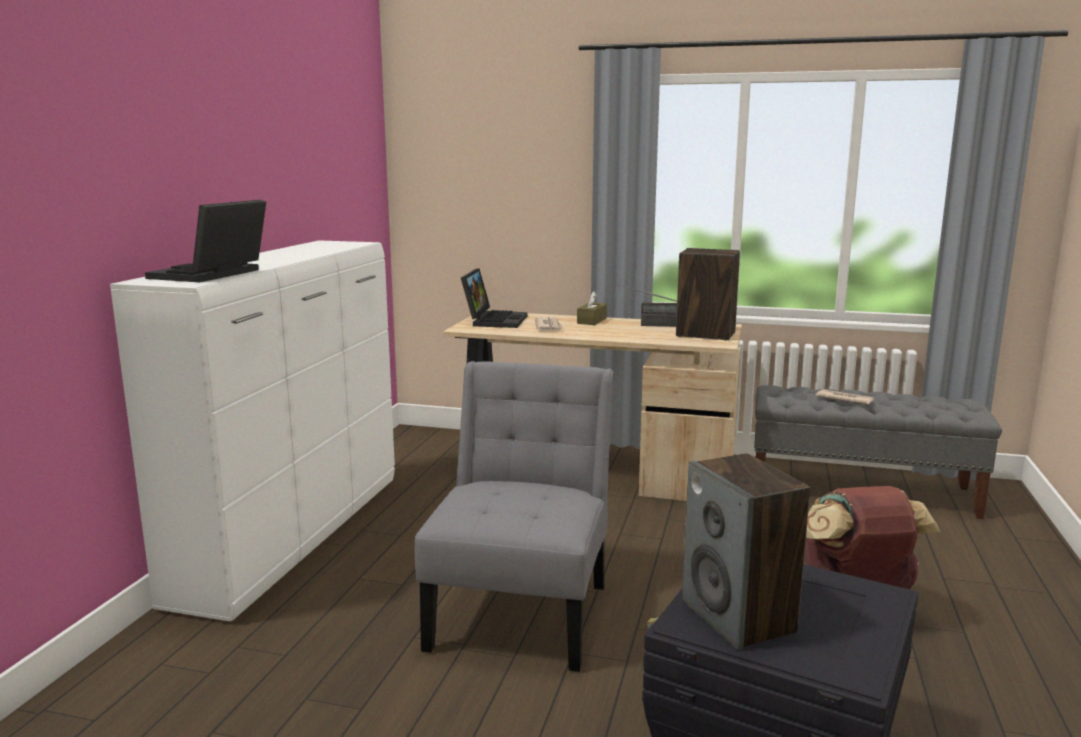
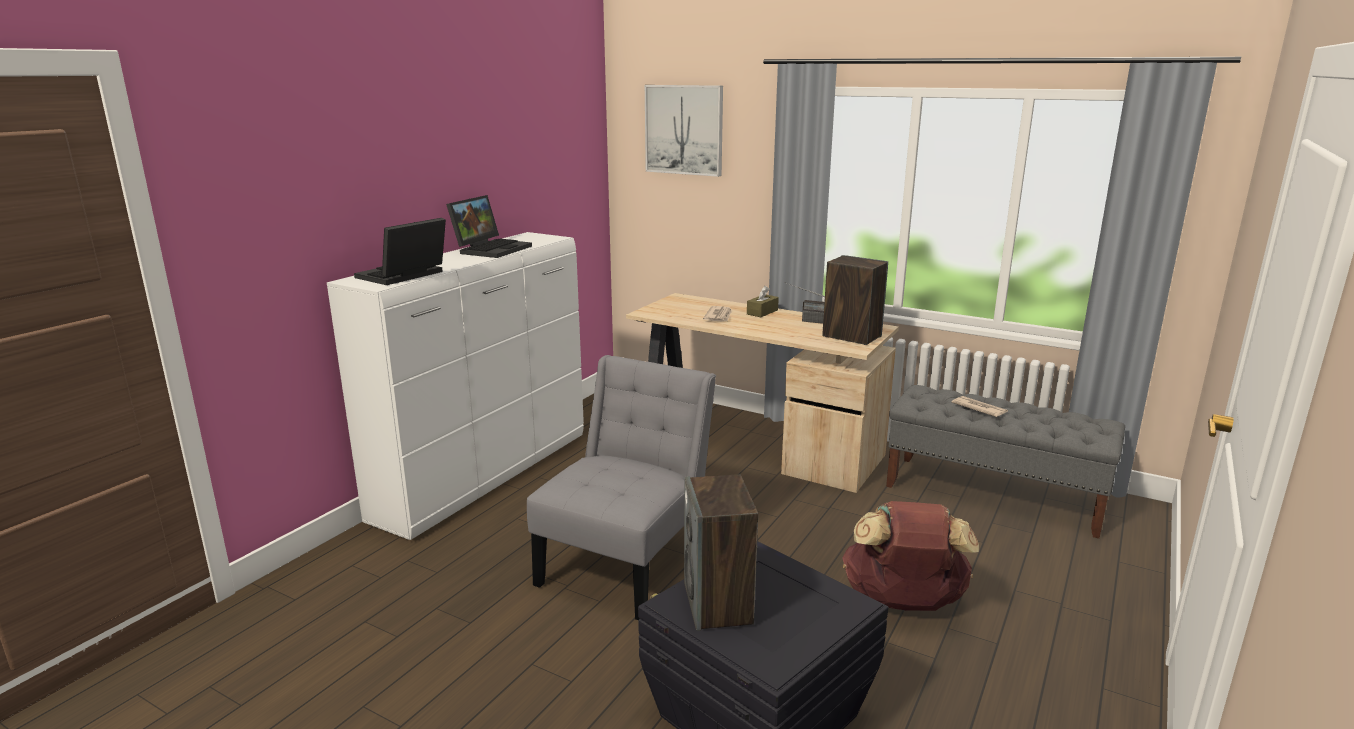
camera: 15 degrees right, 5 degrees up
laptop [461,268,528,328] -> laptop moved to [446,195,532,258]
none -> picture [645,85,723,177]

